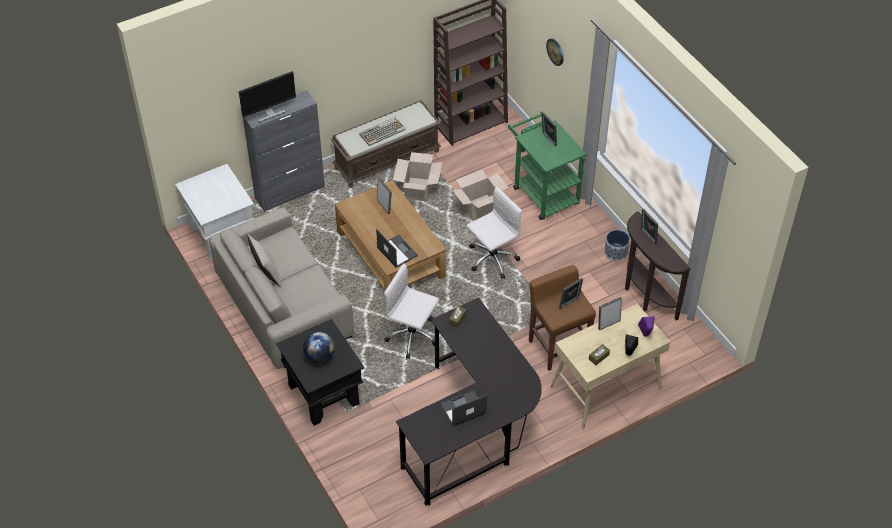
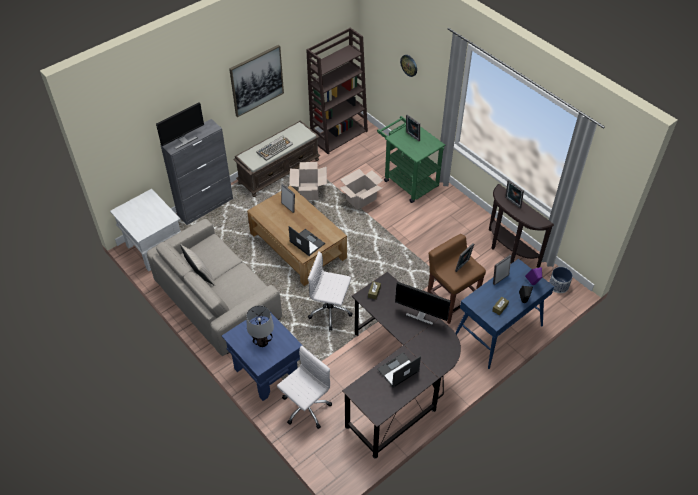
camera: 10 degrees left, 0 degrees up
black side table [276,319,364,426] -> blue side table [222,312,303,401]
globe [303,332,335,364] -> table lamp [246,305,274,347]
white office chair [466,186,522,279] -> white office chair moved to [277,345,332,429]
beige desk [550,304,670,429] -> blue desk [455,259,554,369]
planter [605,230,630,261] -> planter moved to [549,267,573,293]
none -> picture [229,45,284,117]
none -> monitor [395,281,451,325]

